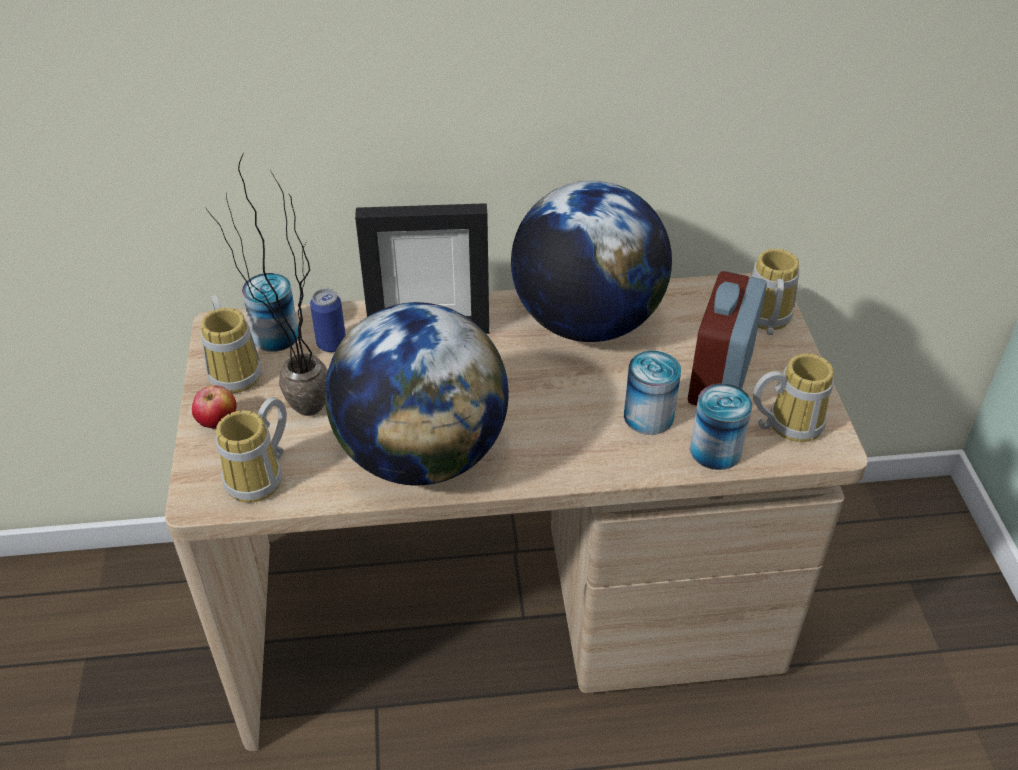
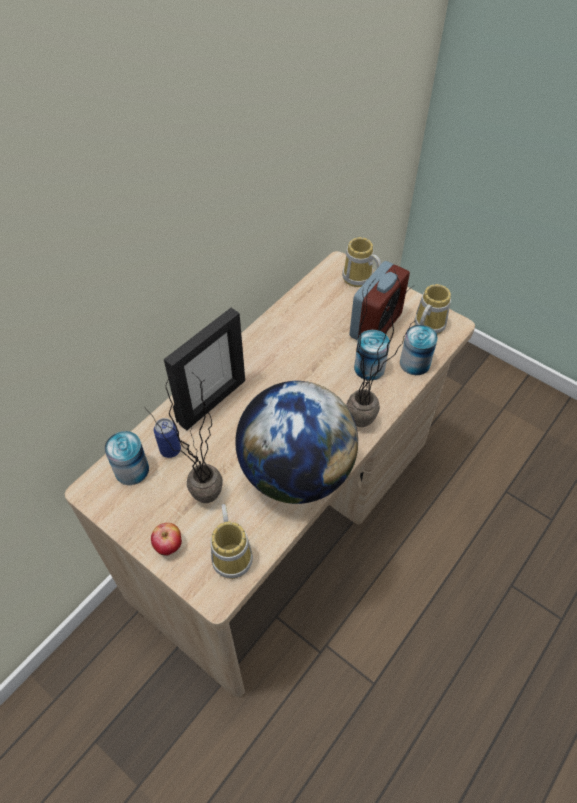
camera: 45 degrees left, 10 degrees up
mug [201,294,262,393] -> none
globe [511,180,672,342] -> none
alarm clock [688,271,767,406] -> alarm clock turned 120 degrees counterclockwise [349,261,410,340]
none -> potted plant [346,270,415,427]

